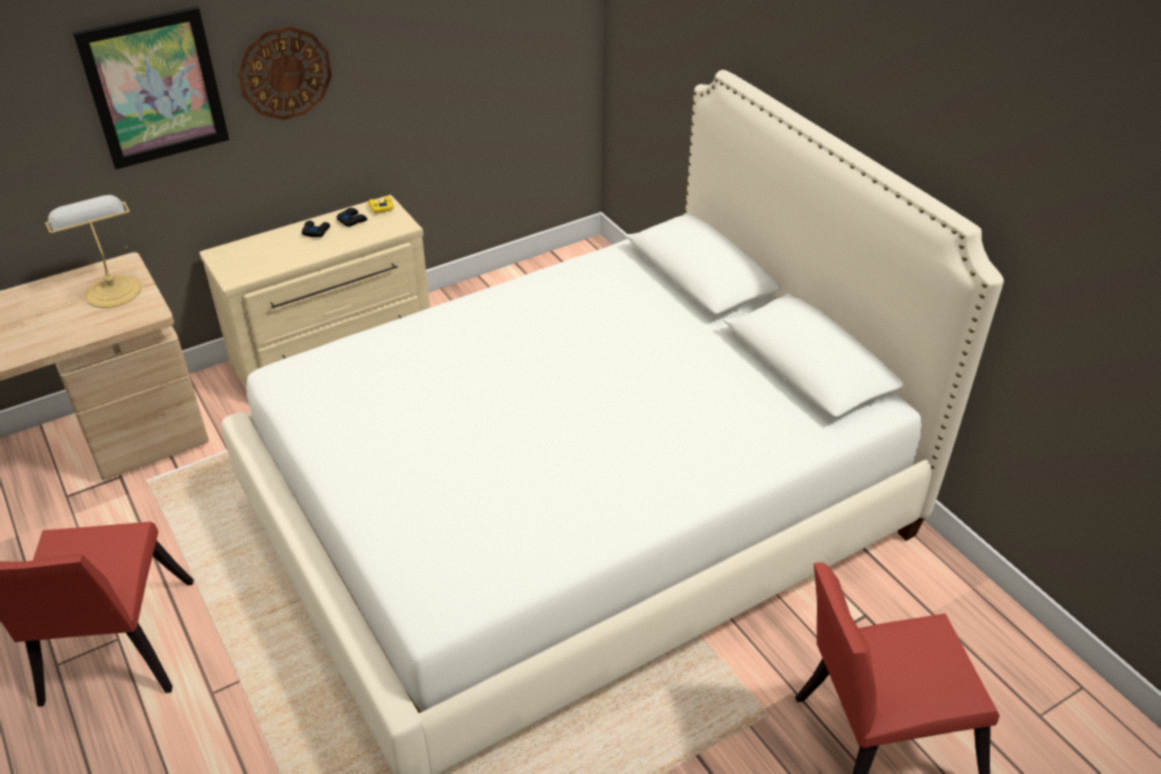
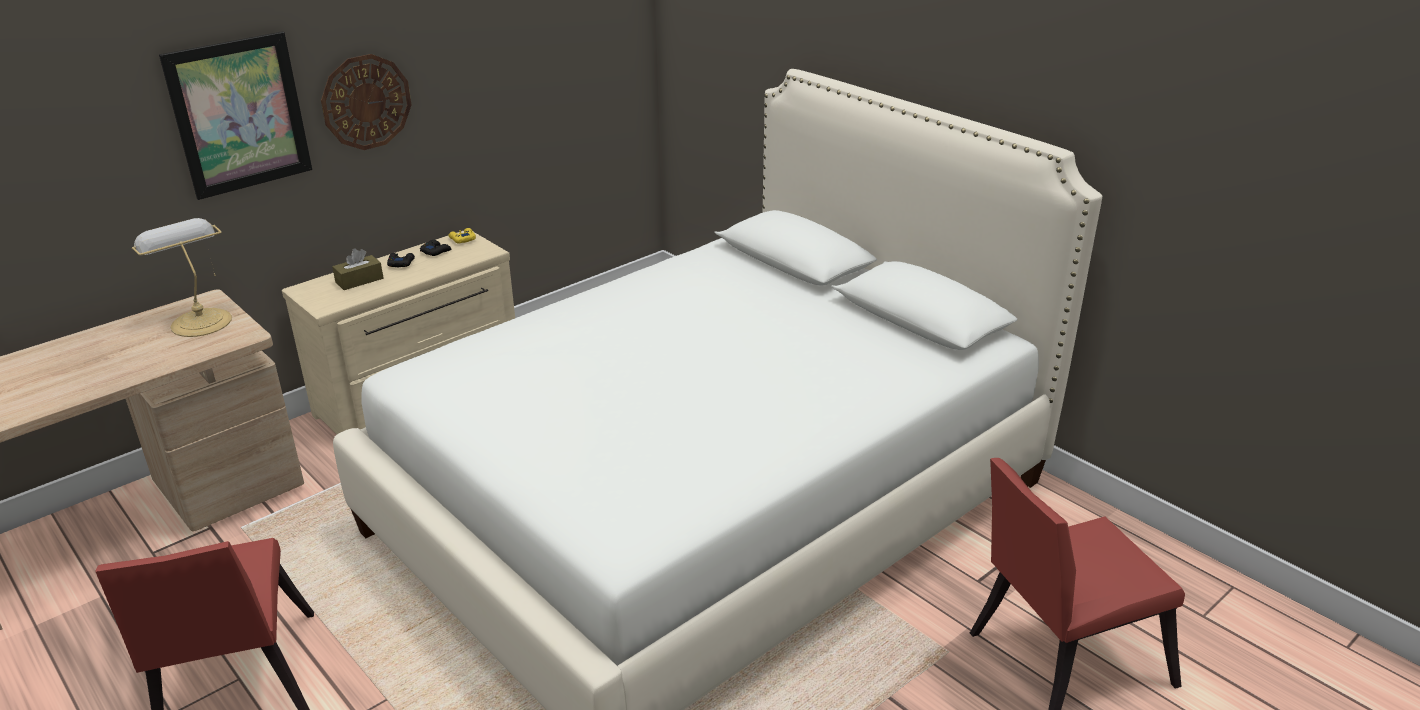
camera: 10 degrees left, 10 degrees down
none -> brown tissue box [332,249,383,290]

